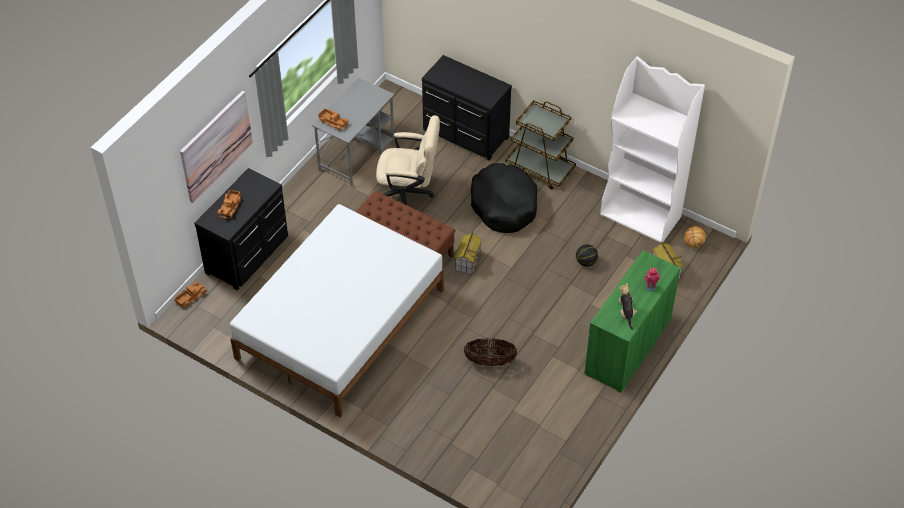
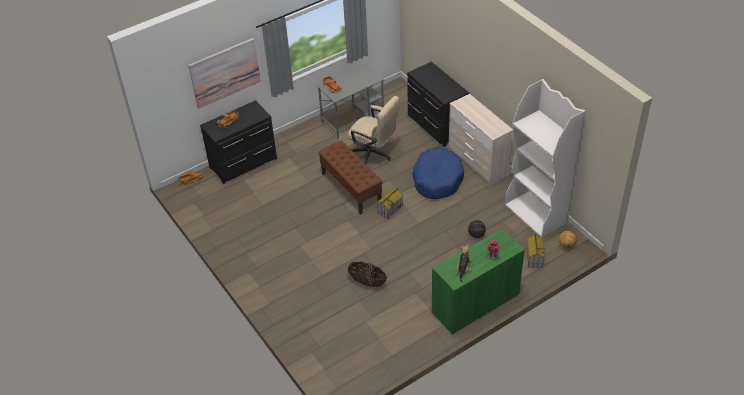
camera: 25 degrees right, 5 degrees down
white bed [230,204,444,417] -> none
black dog bed [471,163,537,233] -> blue dog bed [413,147,464,199]
brown cart [505,100,576,189] -> beige dresser [449,94,513,186]

